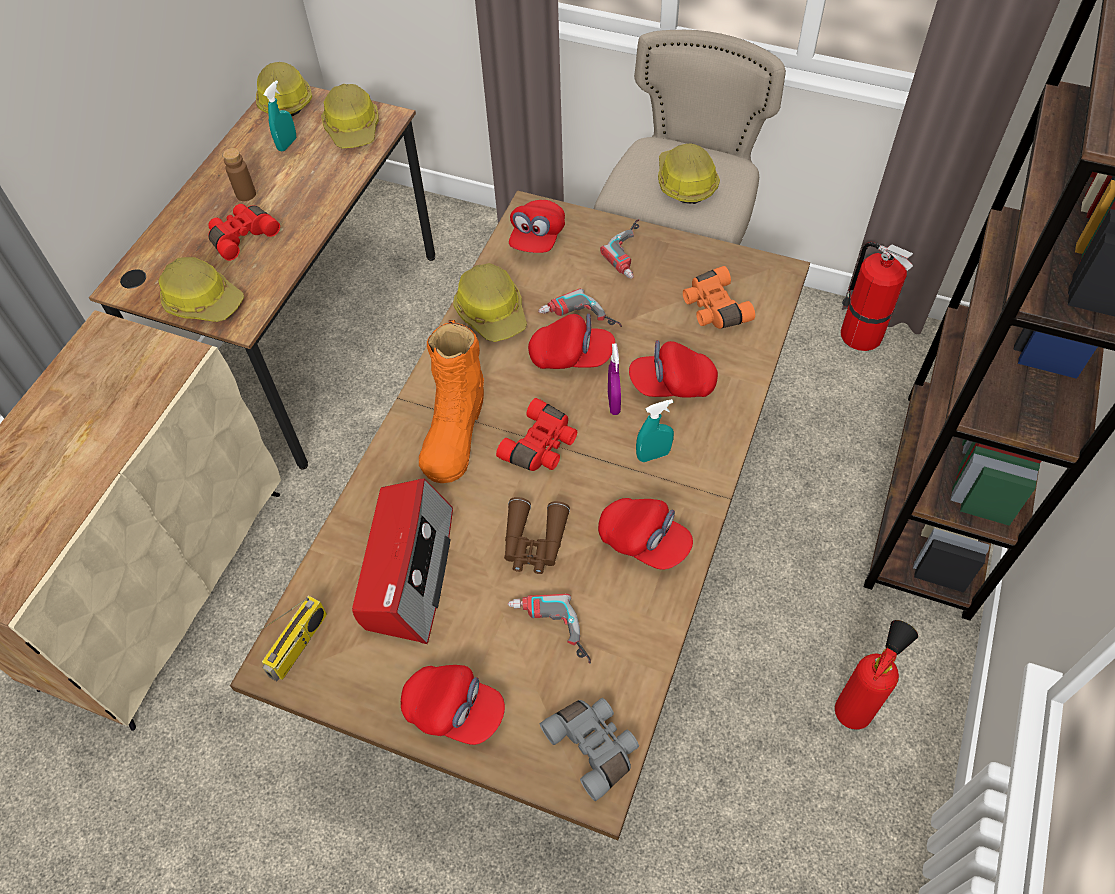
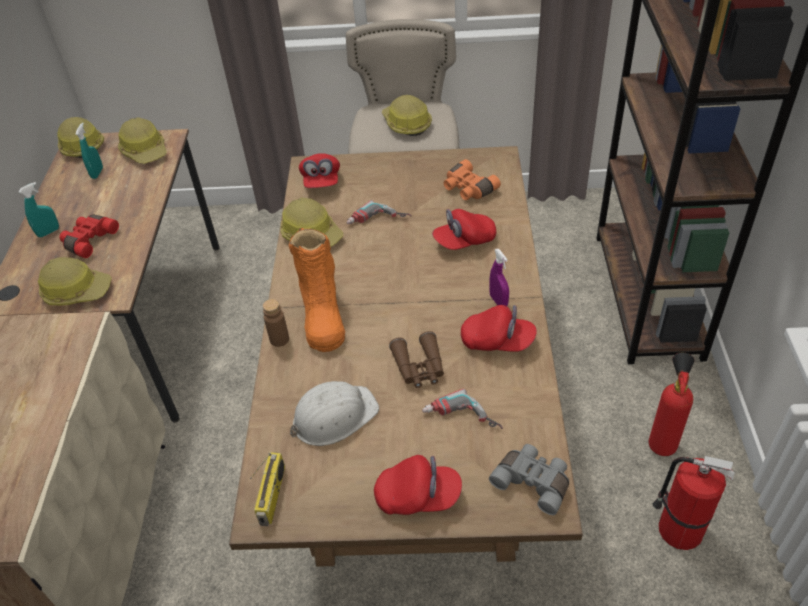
camera: 20 degrees left, 10 degrees down
brown bottle [222,148,256,201] -> brown bottle moved to [263,299,289,347]
radio [352,479,453,644] -> white hard hat [290,381,379,446]
red binoculars [496,398,577,471] -> none
red cap [528,314,615,369] -> none
power drill [600,219,639,279] -> none
purple spray bottle [608,343,621,415] -> purple spray bottle moved to [489,249,509,306]
turquoise spray bottle [636,399,674,462] -> turquoise spray bottle moved to [19,182,59,237]
fire extinguisher [841,242,913,351] -> fire extinguisher moved to [653,456,735,550]

